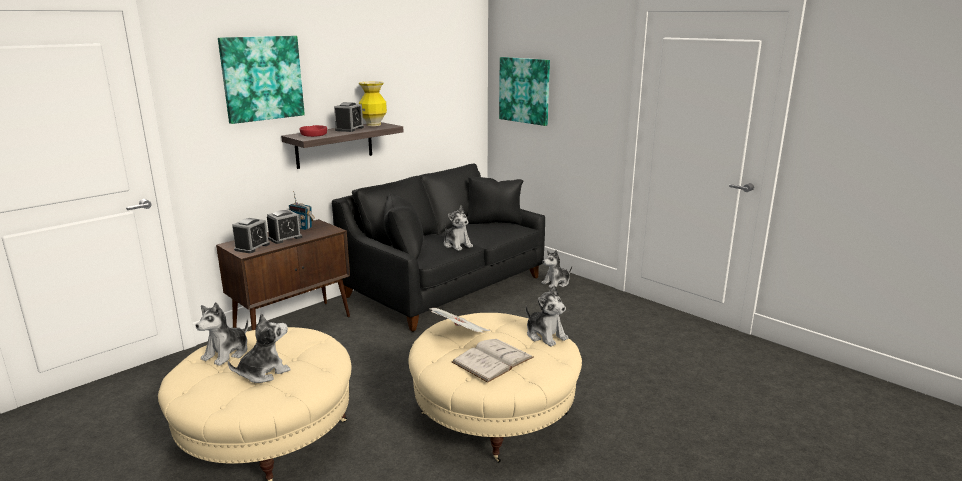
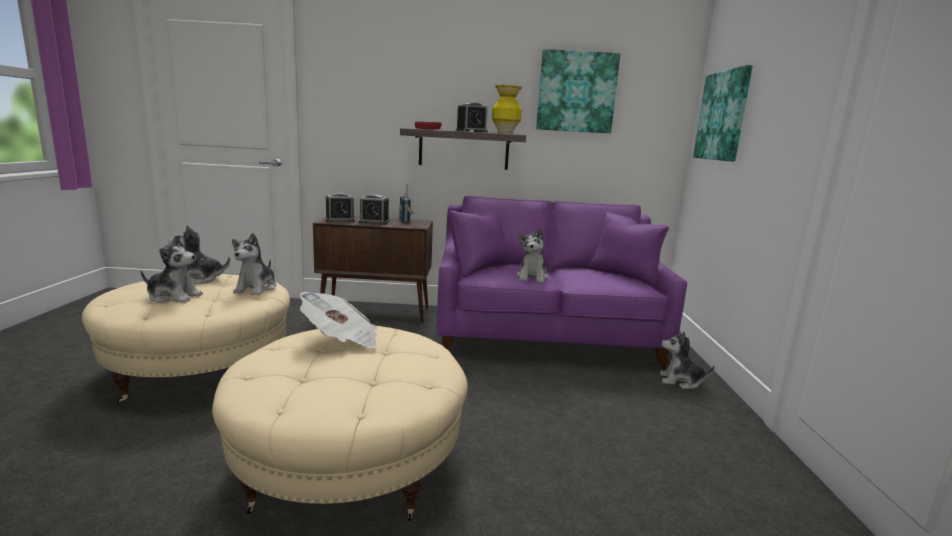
camera: 45 degrees right, 5 degrees down
picture [218,36,305,124] -> picture moved to [536,49,620,133]
black sofa [332,164,545,332] -> purple sofa [436,196,687,367]
white book [452,339,534,383] -> none
plush toy [526,285,568,347] -> plush toy moved to [232,233,277,295]

